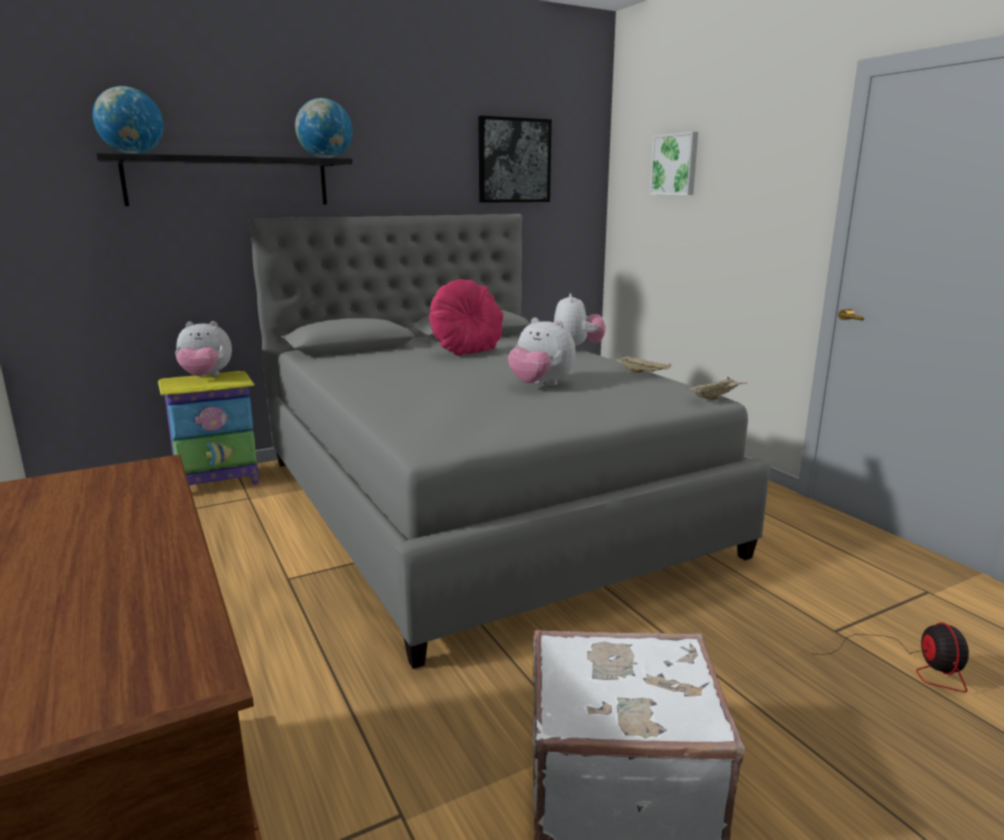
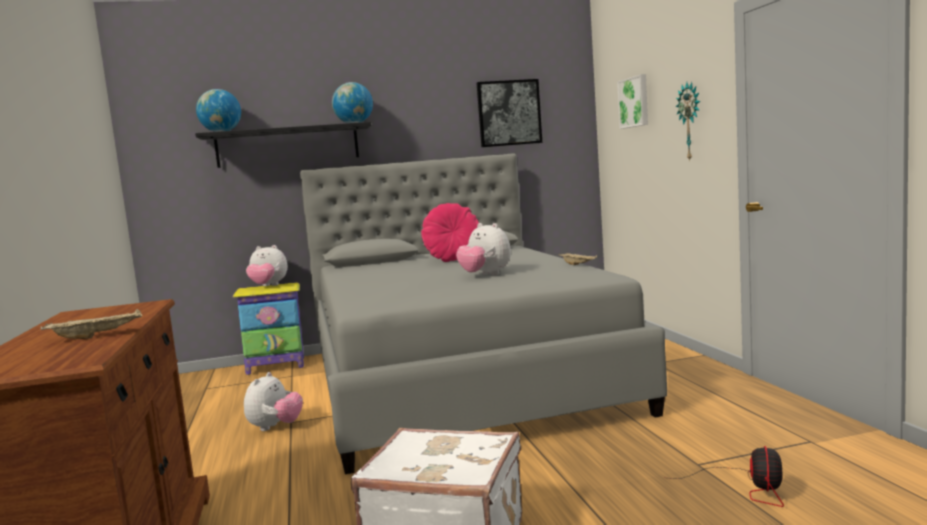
camera: 15 degrees right, 10 degrees down
plush toy [554,293,605,346] -> plush toy moved to [244,372,303,431]
beige tray [688,377,744,400] -> beige tray moved to [41,309,142,339]
none -> wall clock [676,82,700,162]

